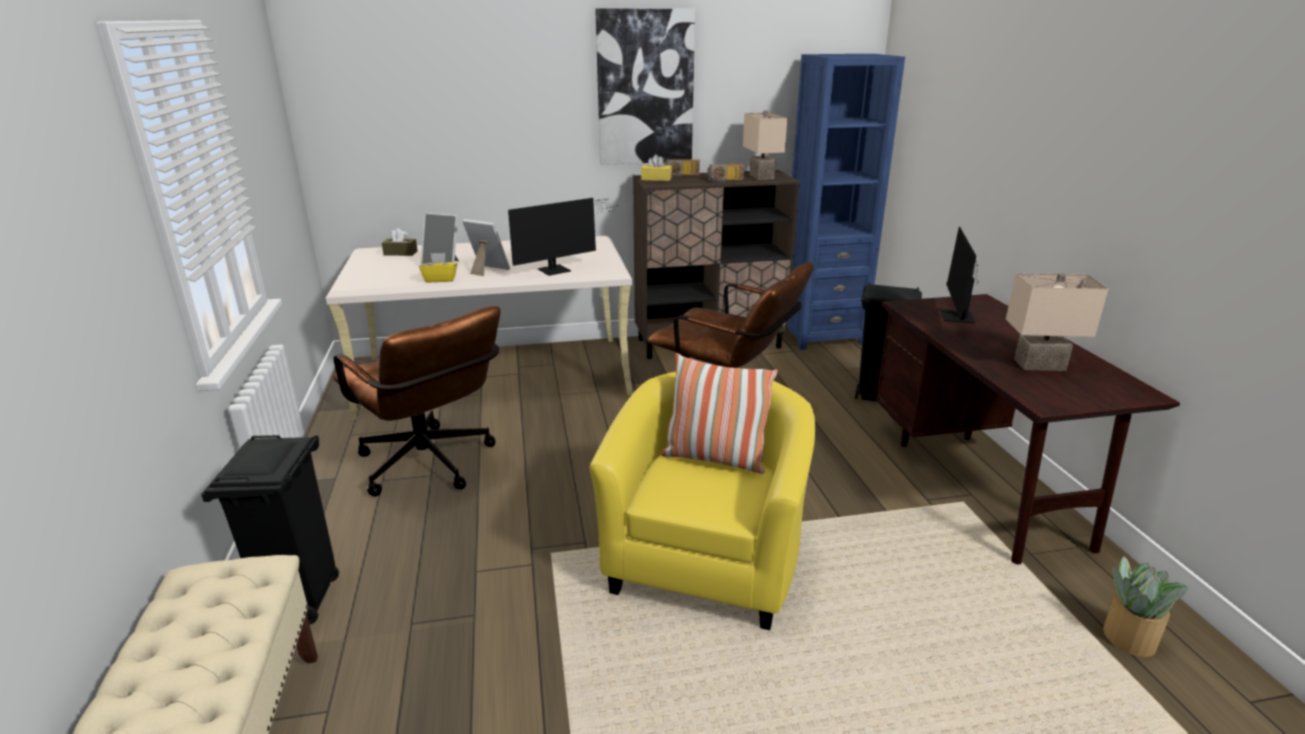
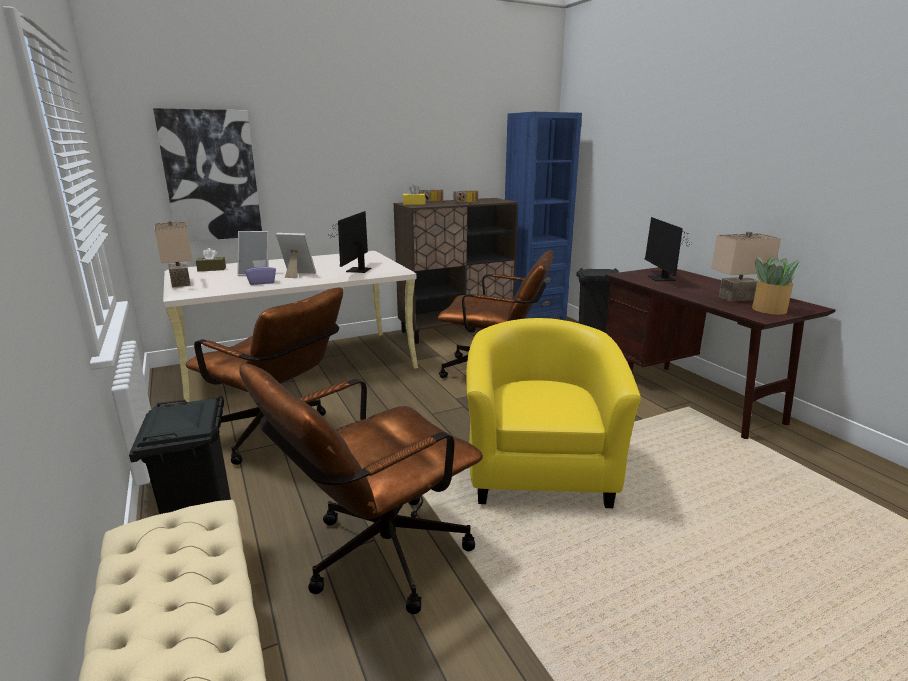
camera: 15 degrees left, 5 degrees down
yellow tissue box [419,253,457,283] -> purple tissue box [245,260,276,285]
monitor [508,198,617,276] -> monitor turned 150 degrees clockwise [328,211,371,273]
picture [595,9,695,165] -> picture moved to [153,108,262,241]
pillow [661,353,778,474] -> none
beige table lamp [743,111,787,180] -> beige table lamp moved to [155,221,193,288]
potted plant [1103,556,1188,657] -> potted plant moved to [752,256,801,315]
none -> brown office chair [239,363,483,614]

